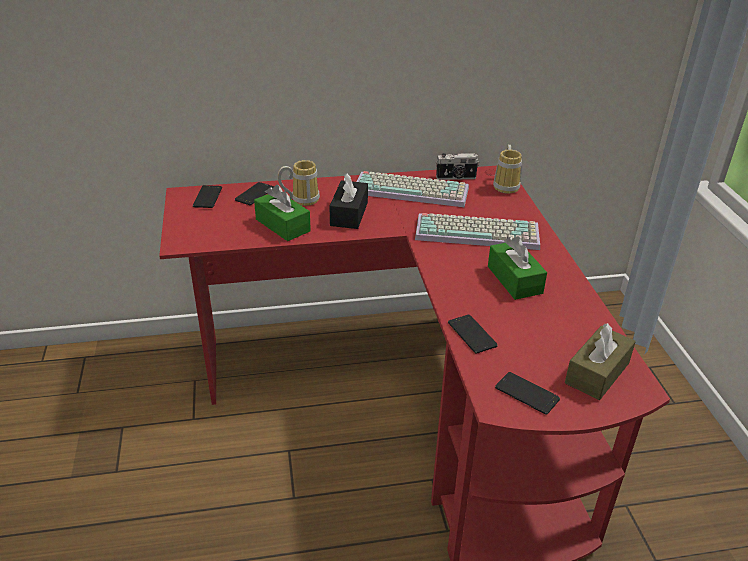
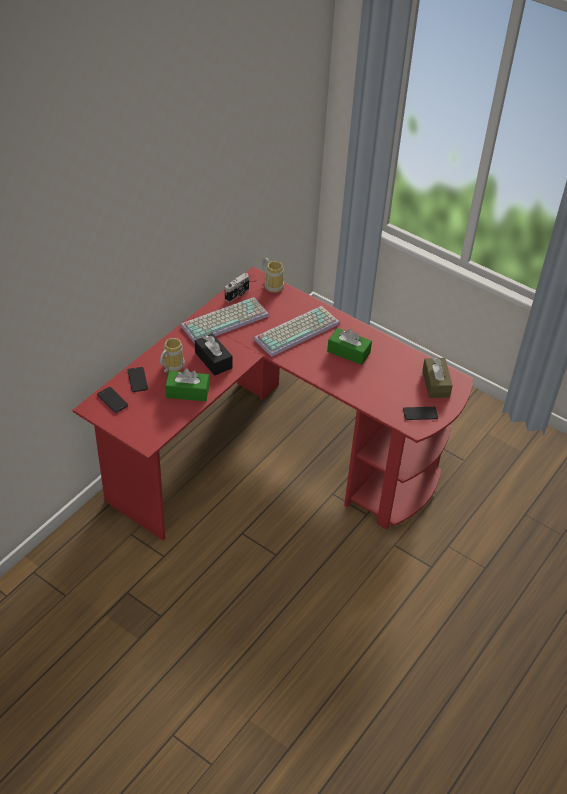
camera: 45 degrees left, 10 degrees up
phone [448,315,498,354] -> none

